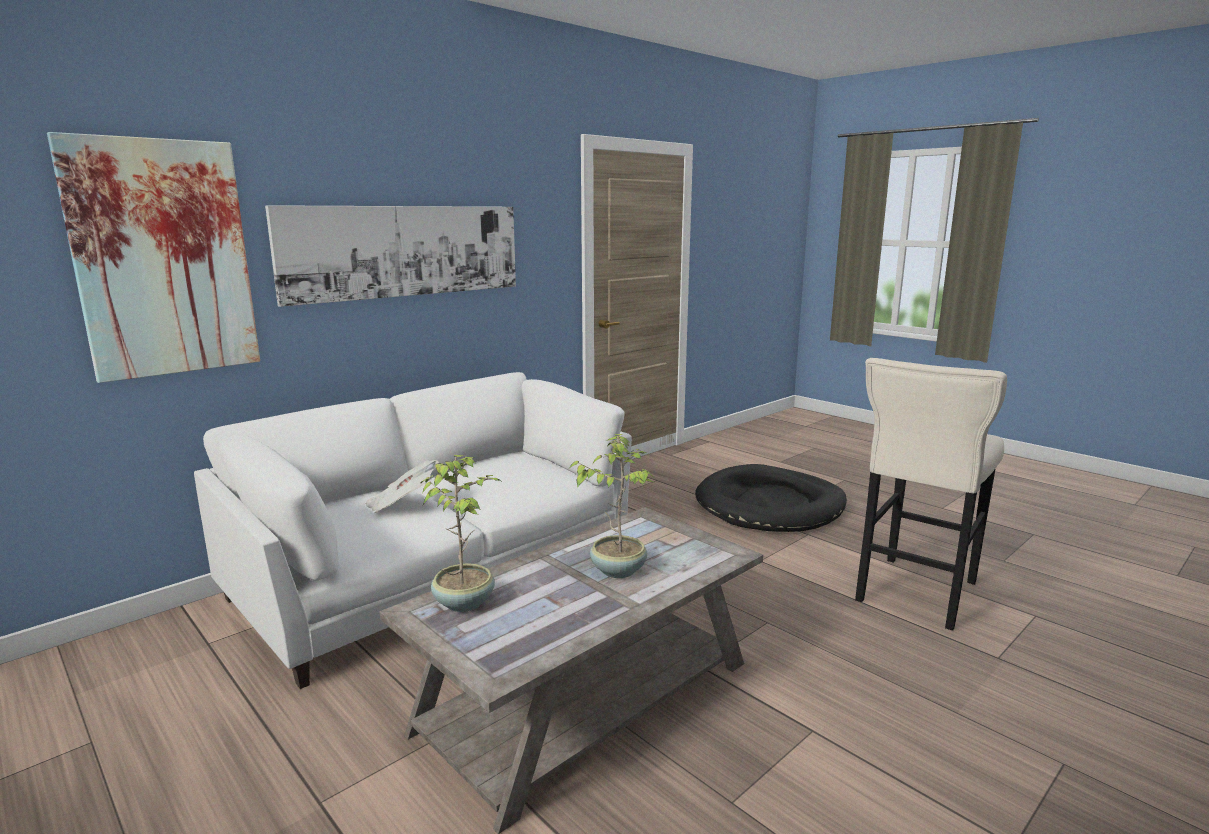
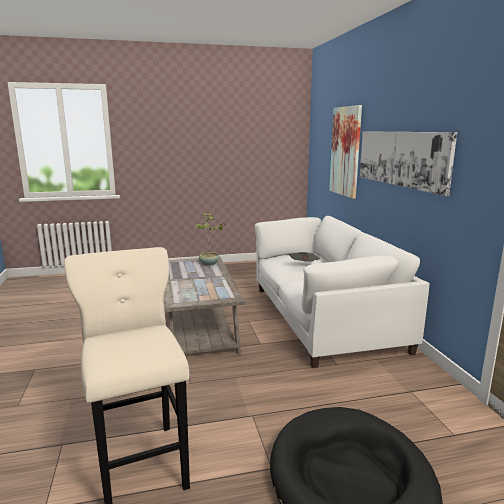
camera: 120 degrees right, 0 degrees up
potted plant [570,434,654,578] -> none

